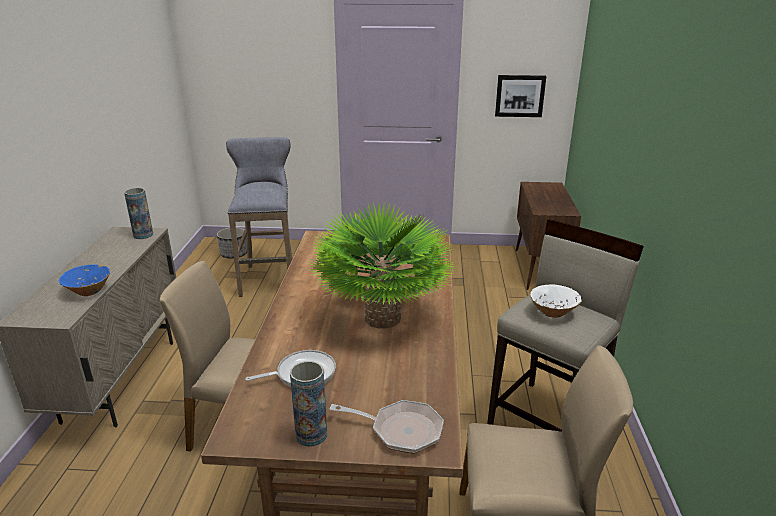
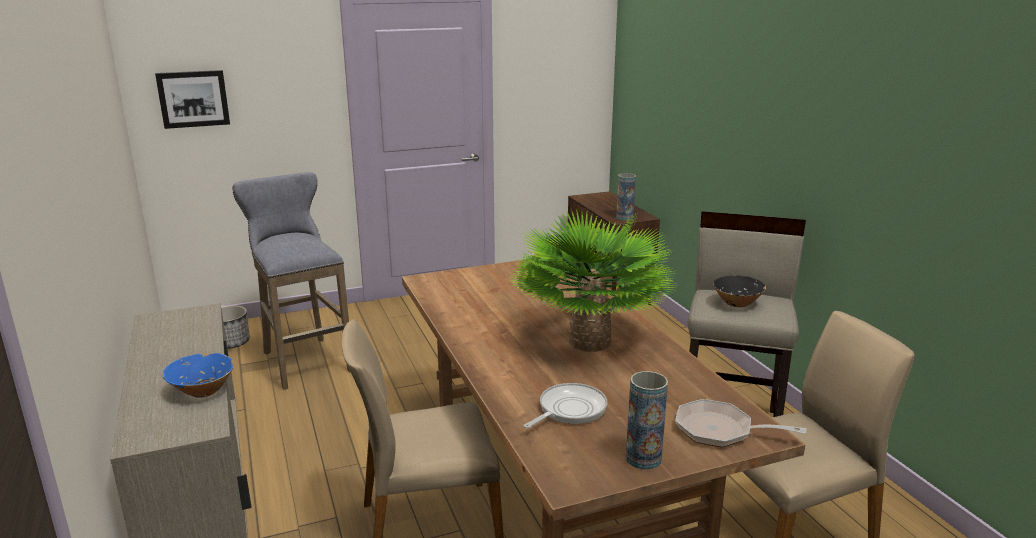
camera: 25 degrees left, 5 degrees down
vase [124,188,153,239] -> vase moved to [616,173,636,221]
frying pan [330,400,444,454] -> frying pan turned 150 degrees counterclockwise [675,399,807,447]
picture [495,75,546,117] -> picture moved to [155,70,230,129]
white bowl [530,284,581,318] -> black bowl [713,276,766,307]

